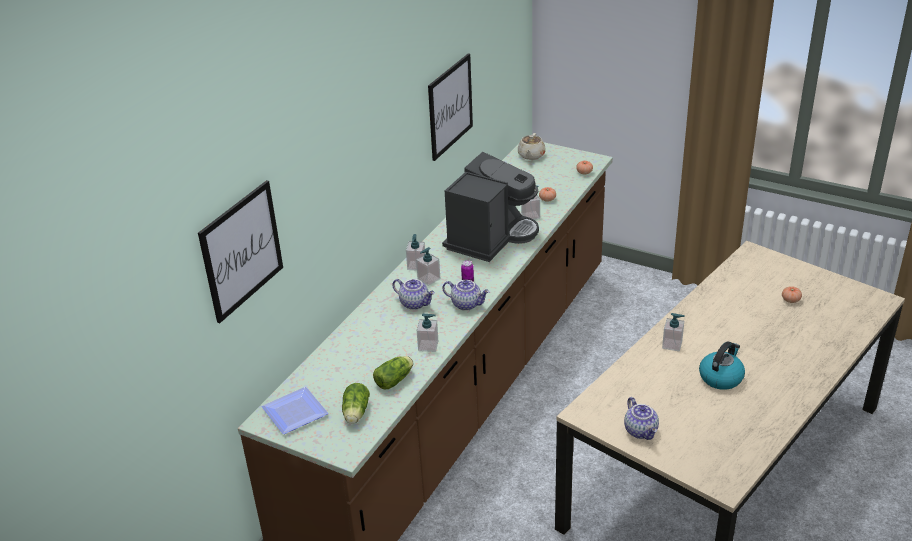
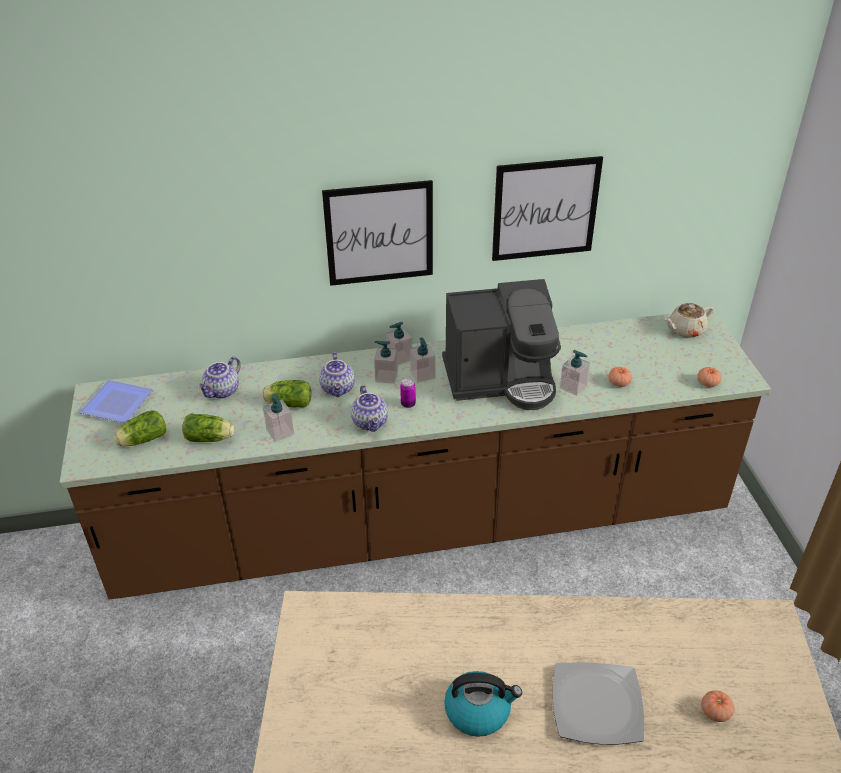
camera: 50 degrees right, 5 degrees up
picture [198,180,283,323] -> picture moved to [322,180,433,286]
teapot [624,397,659,440] -> teapot moved to [197,357,241,399]
soap dispenser [662,313,685,352] -> soap dispenser moved to [410,337,436,383]
none -> lettuce [262,380,311,408]
none -> plate [553,662,644,745]

